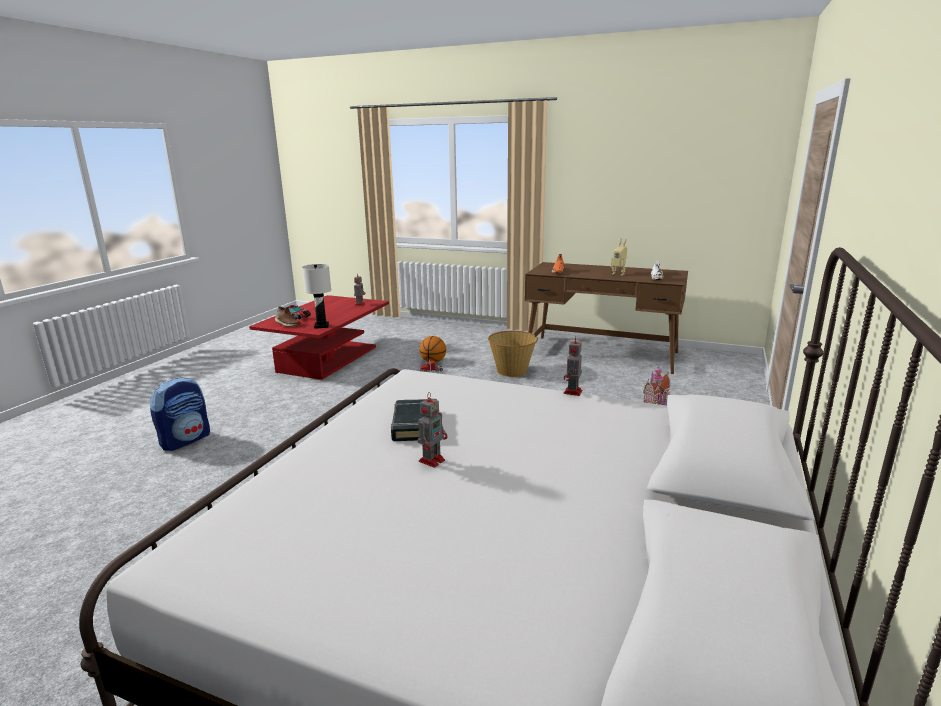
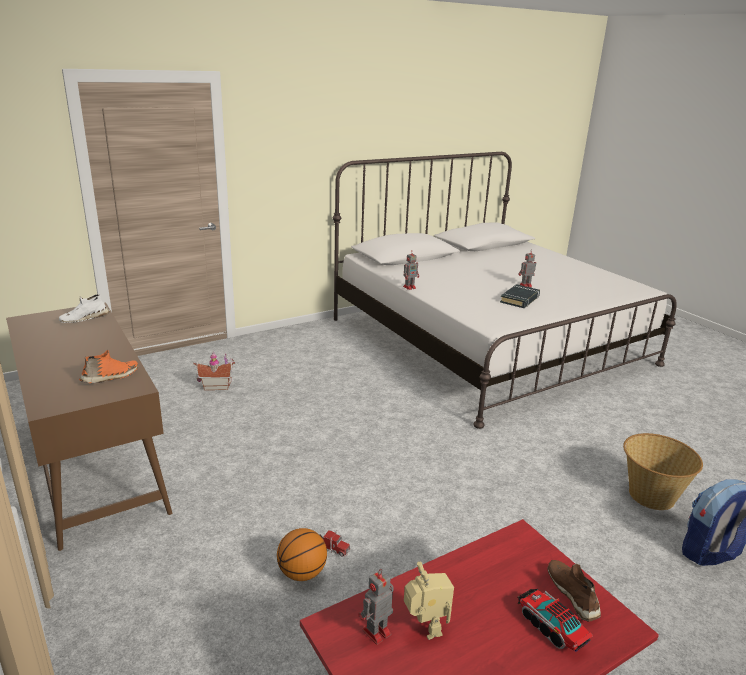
camera: 145 degrees left, 5 degrees up
white table lamp [302,264,331,329] -> none
basket [488,331,538,377] -> basket moved to [623,433,703,510]
toy robot [611,238,627,275] -> toy robot moved to [404,562,454,640]

